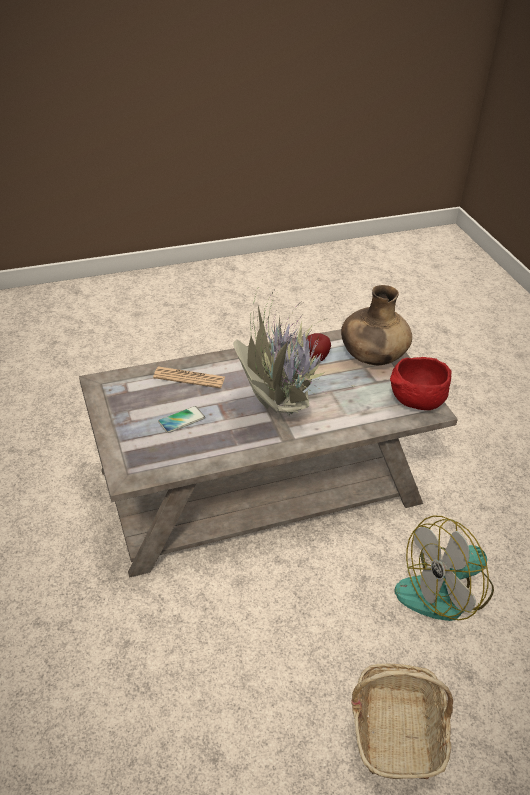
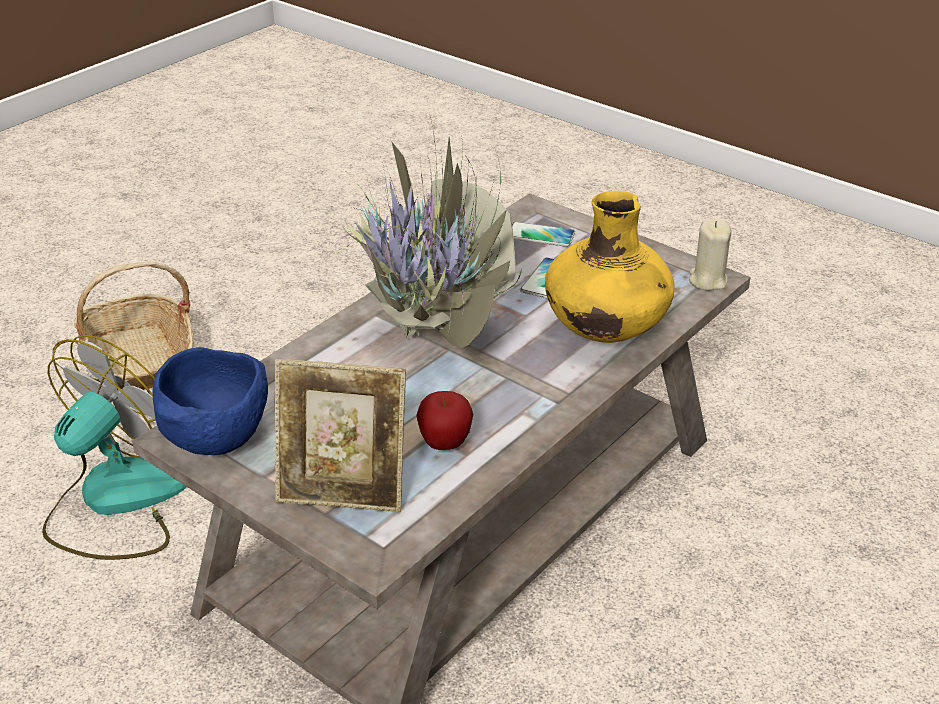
camera: 150 degrees right, 5 degrees down
newspaper [153,366,225,389] -> yellow vase [545,191,675,343]
brown vase [341,285,412,365] -> picture frame [275,359,406,512]
red bowl [390,357,452,410] -> blue bowl [153,347,268,455]
none -> phone [512,222,575,247]
none -> beige candle [689,218,731,291]

